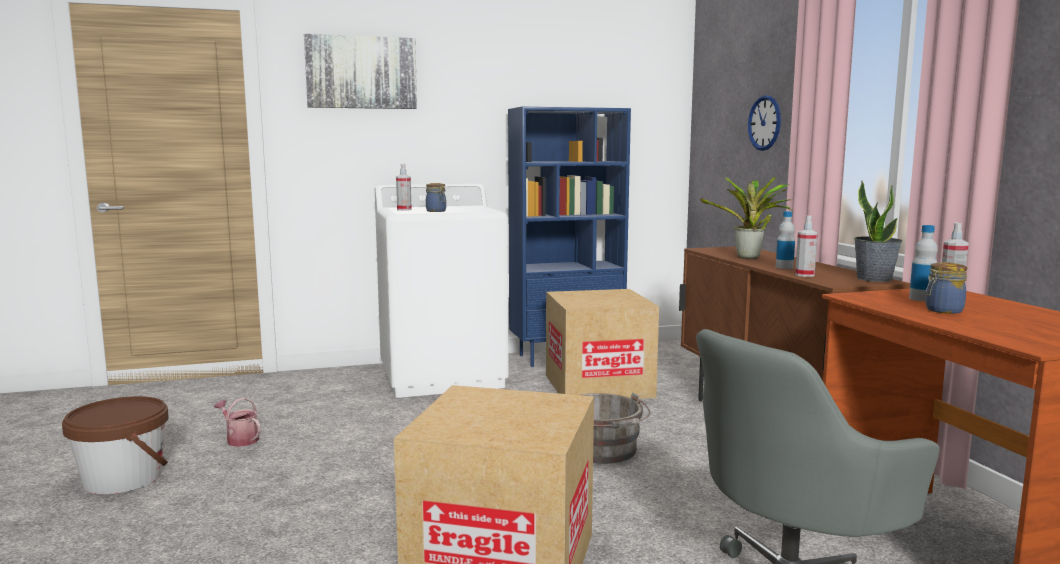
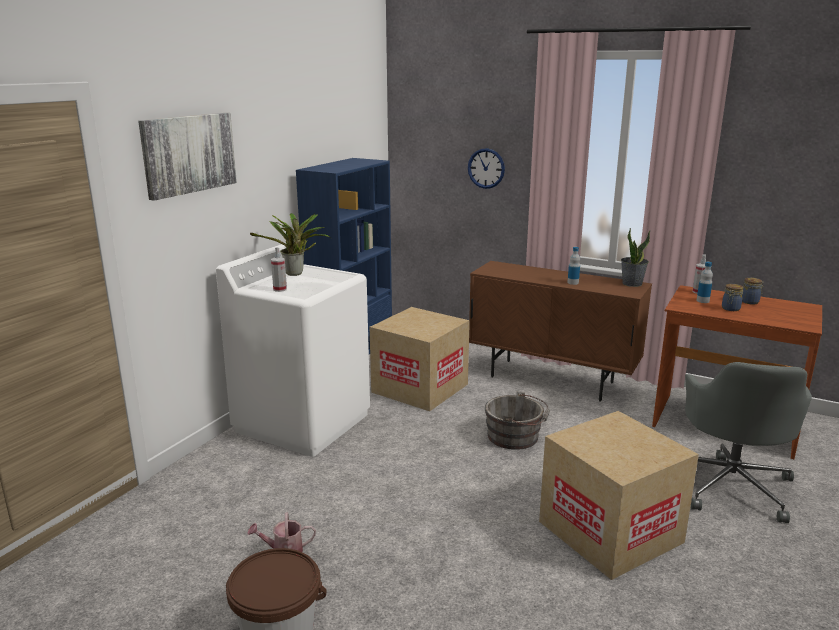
camera: 45 degrees left, 10 degrees up
jar [426,183,446,212] -> jar moved to [742,278,764,305]
potted plant [700,177,792,259] -> potted plant moved to [250,213,331,276]
spray bottle [795,216,818,277] -> none

